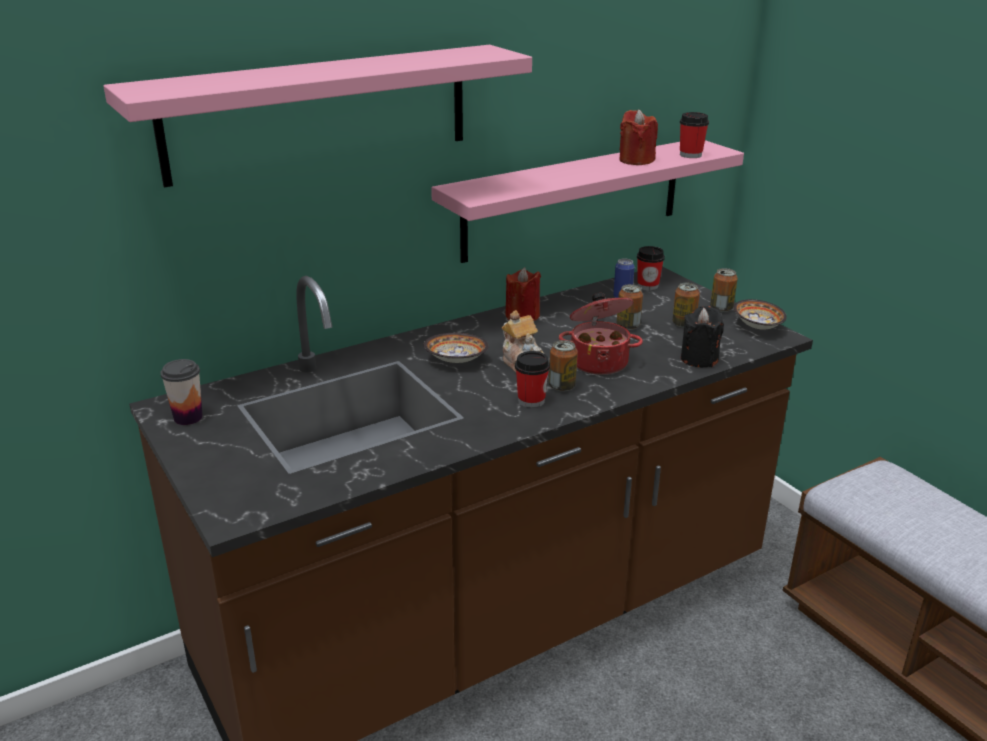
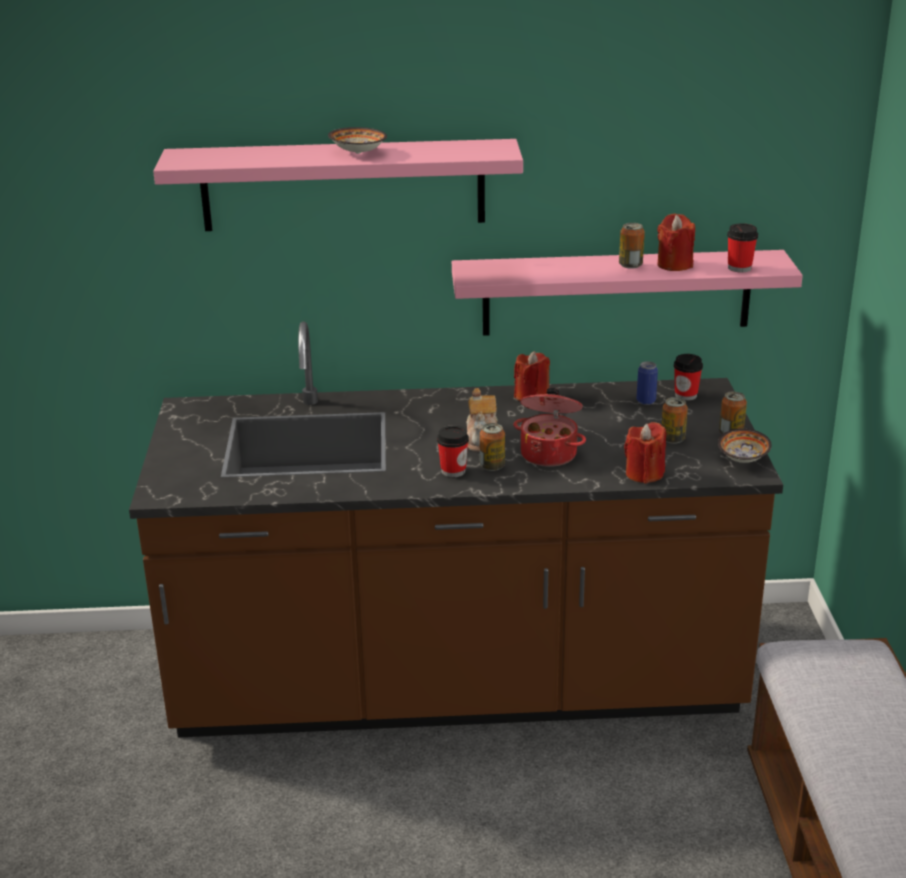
camera: 30 degrees right, 0 degrees up
cup [160,359,203,425] -> none
bowl [424,333,489,363] -> bowl moved to [328,127,387,154]
can [616,284,643,330] -> can moved to [619,223,645,269]
black candle [681,306,724,367] -> red candle [624,422,666,484]

